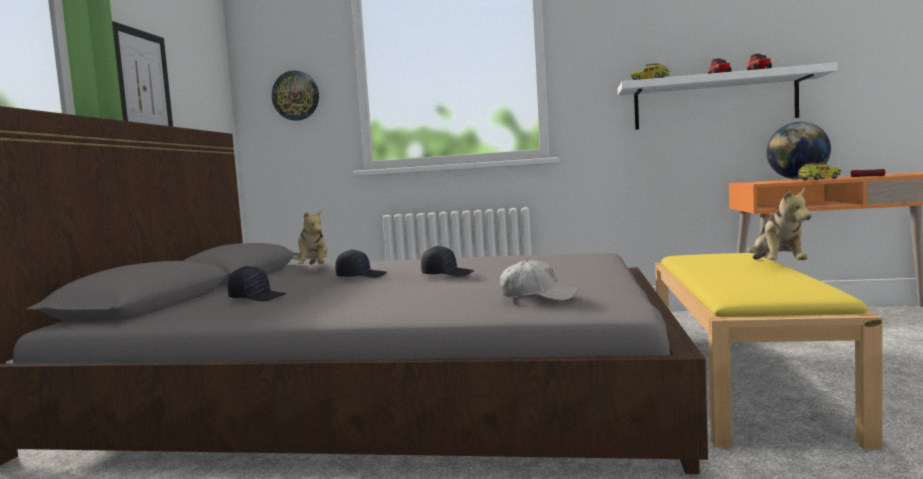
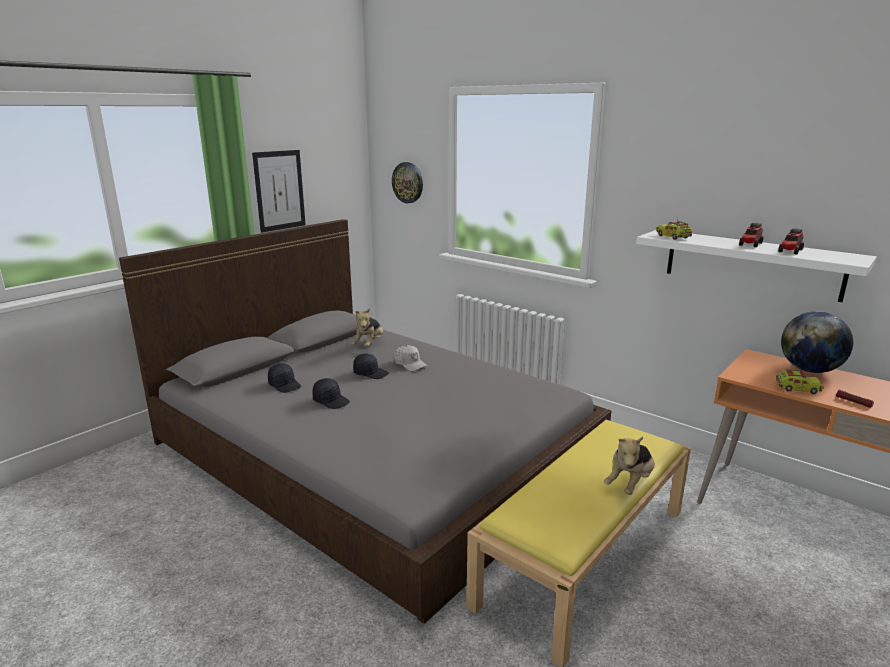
camera: 30 degrees right, 15 degrees up
black cap [421,246,474,276] -> black cap moved to [312,378,350,409]
white cap [500,259,578,301] -> white cap moved to [393,345,428,372]

